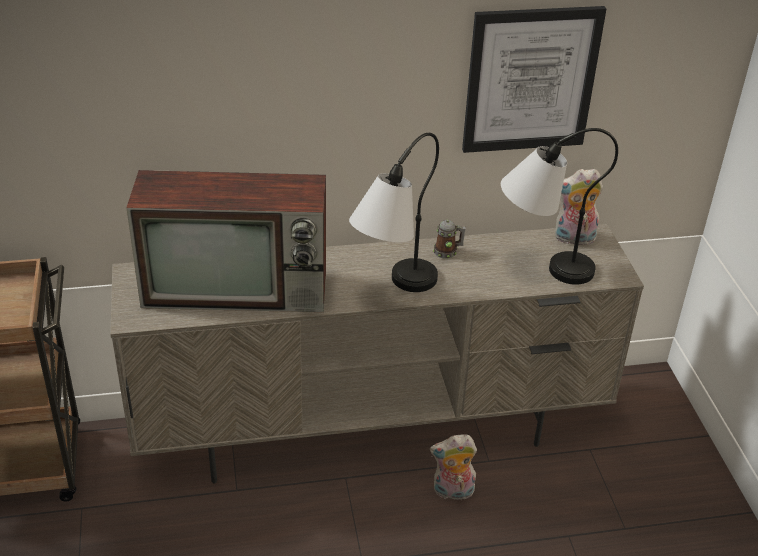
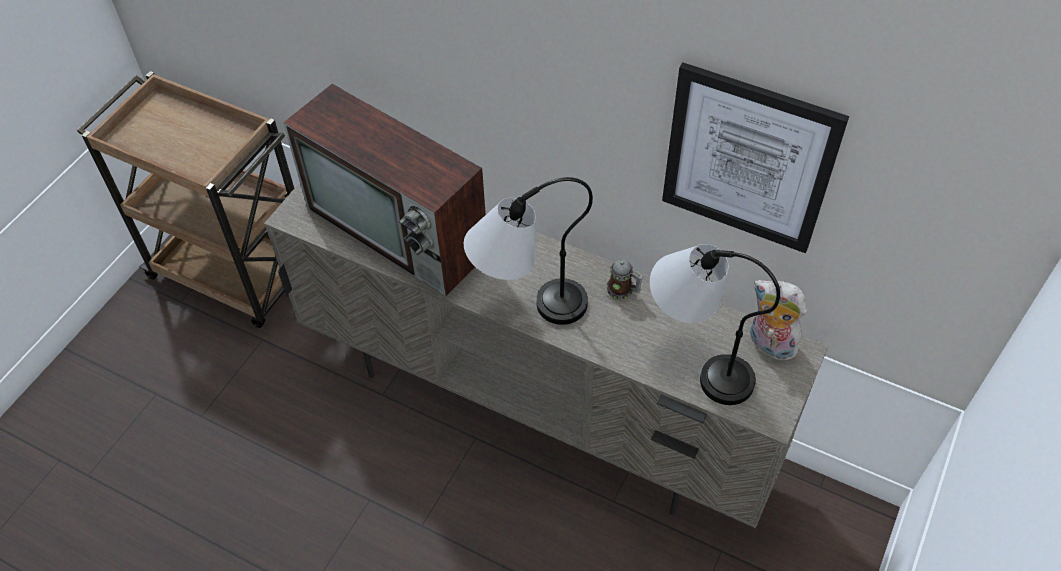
camera: 40 degrees right, 15 degrees up
plush toy [430,435,477,500] -> none

